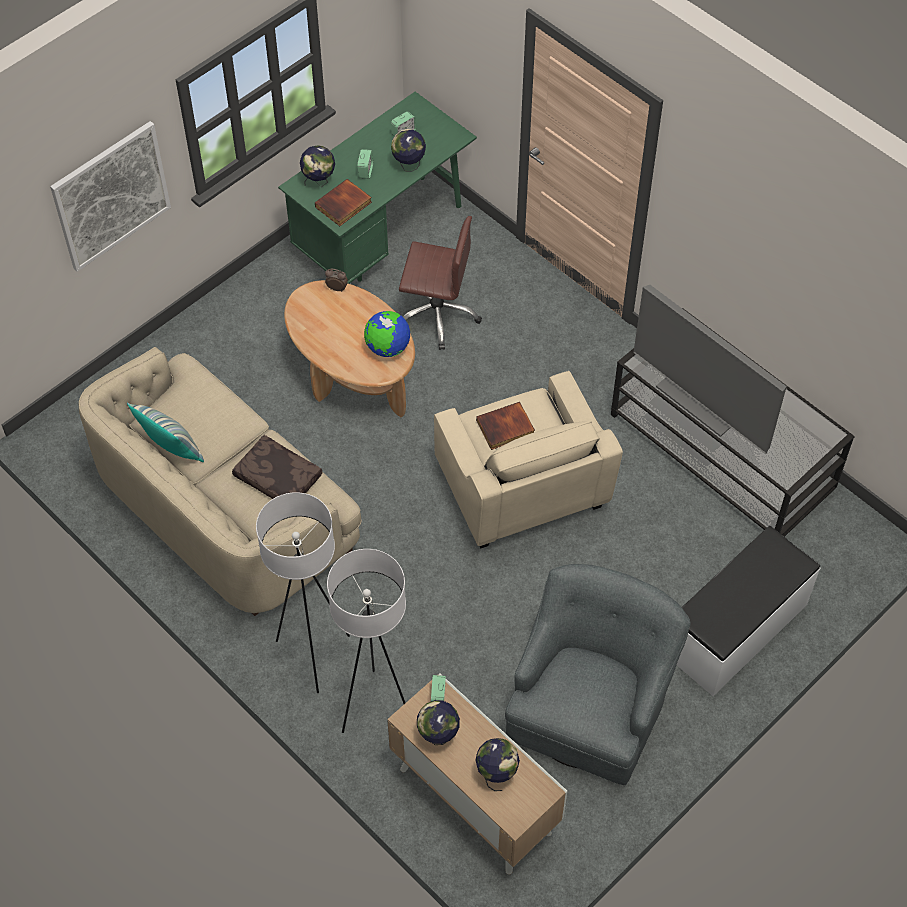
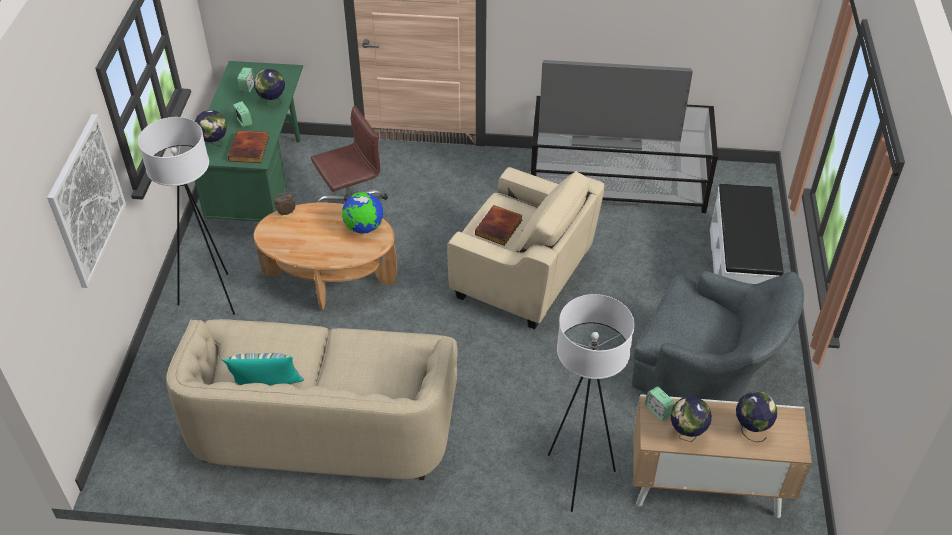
camera: 40 degrees left, 10 degrees down
brown pillow [232,435,323,499] -> none
white floor lamp [256,492,350,693] -> white floor lamp moved to [138,117,235,315]
grey armchair [505,564,691,785] -> grey armchair turned 135 degrees clockwise [632,271,804,402]

